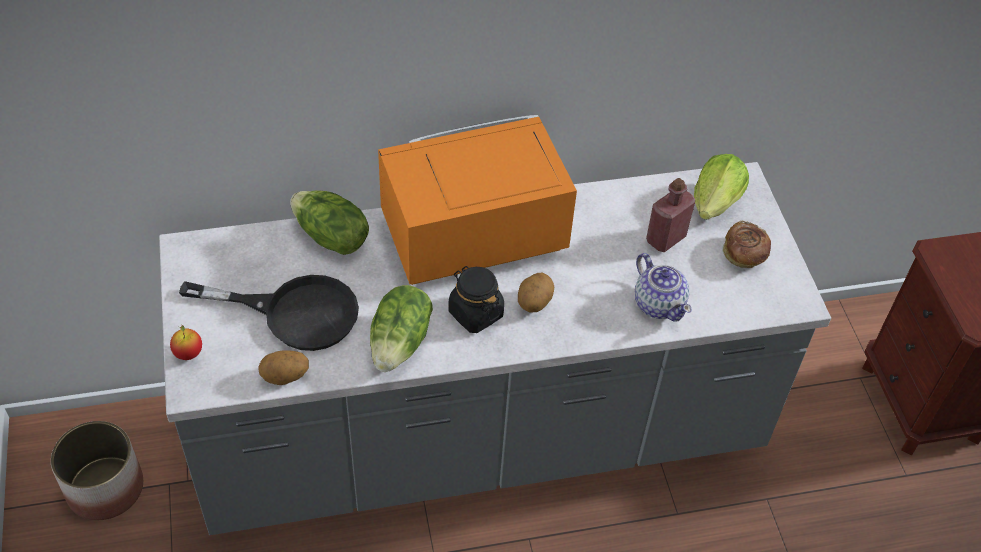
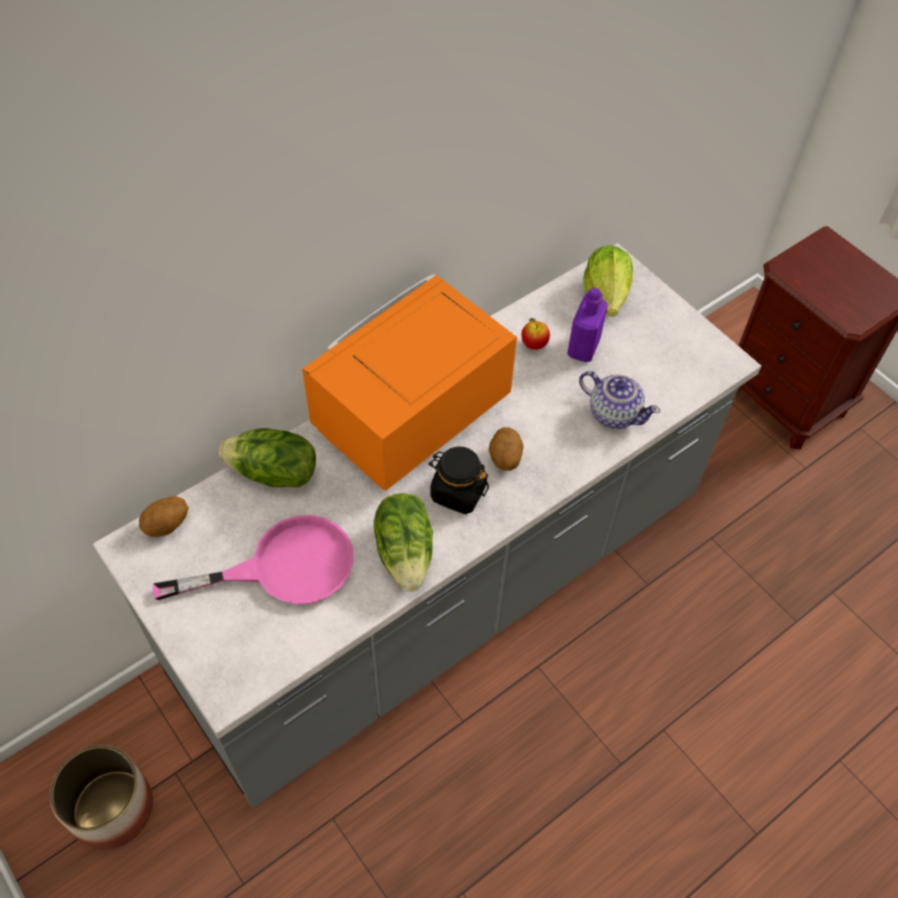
camera: 25 degrees left, 5 degrees up
apple [170,325,202,360] -> apple moved to [521,318,550,350]
black frying pan [179,275,359,351] -> pink frying pan [153,515,354,605]
potato [258,350,309,385] -> potato moved to [139,496,188,537]
red bottle [646,178,695,252] -> purple bottle [567,287,608,362]
bread [723,221,771,268] -> none

